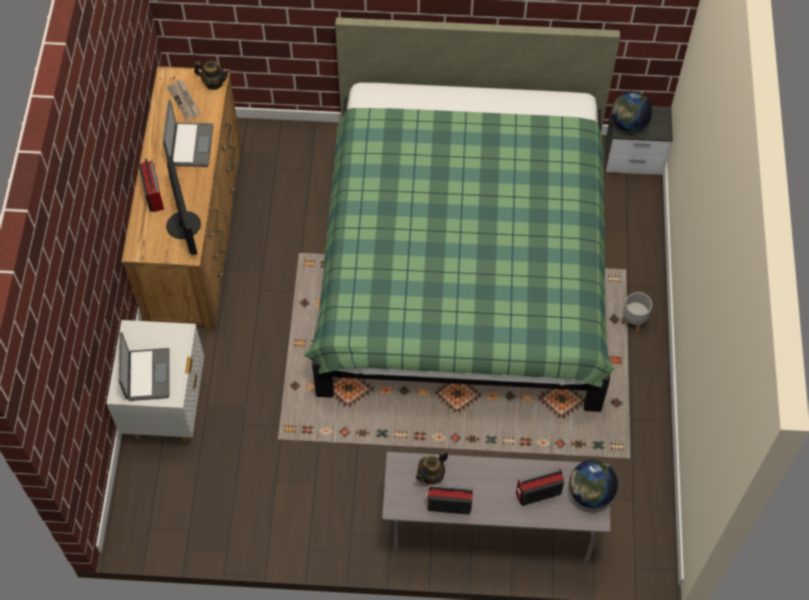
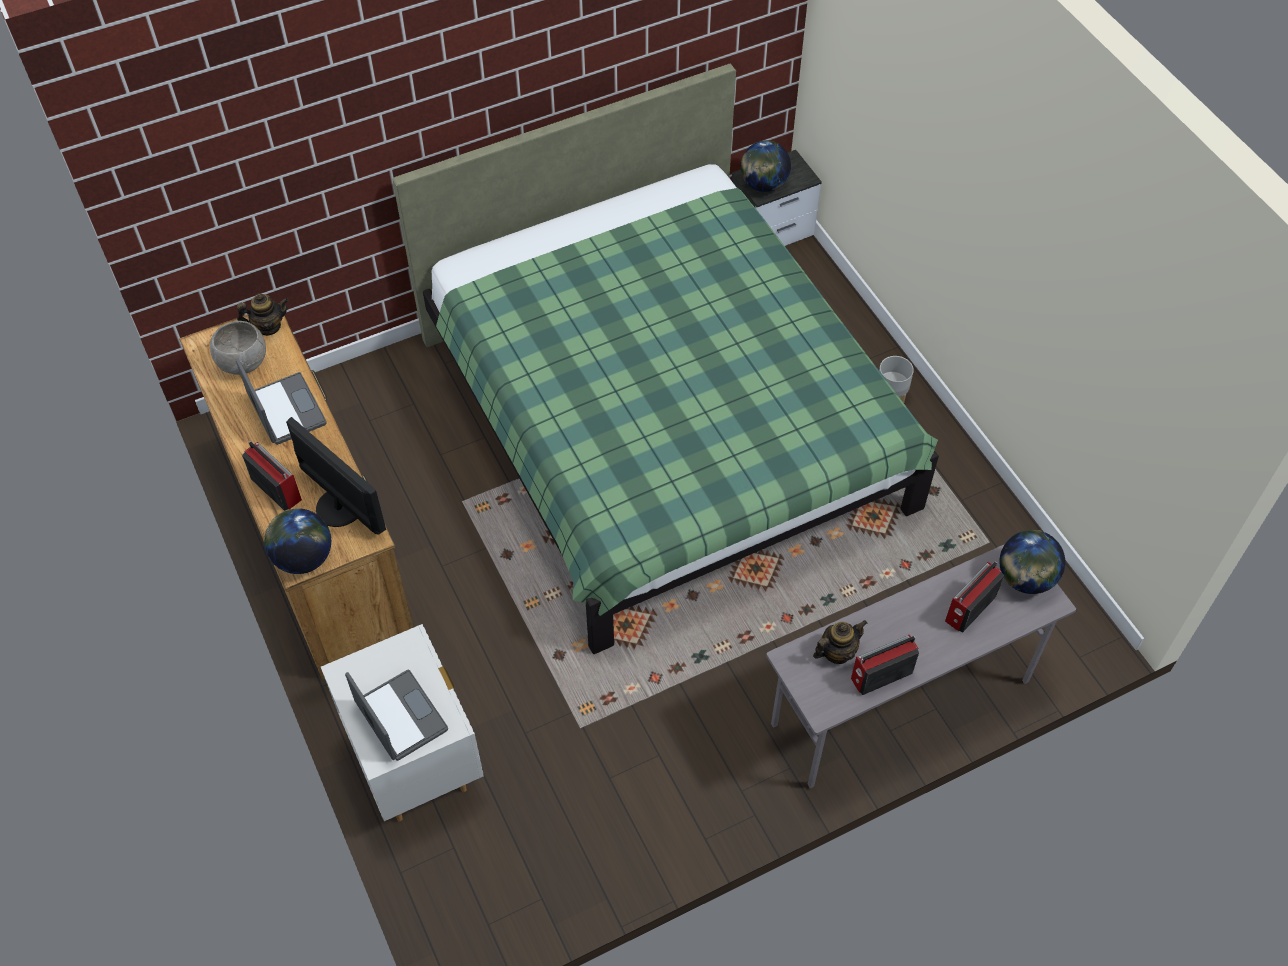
camera: 30 degrees left, 5 degrees down
newspaper [167,81,201,120] -> grey bowl [210,321,266,375]
teapot [415,449,448,484] -> teapot turned 135 degrees counterclockwise [813,620,868,664]
none -> globe [264,508,332,574]

